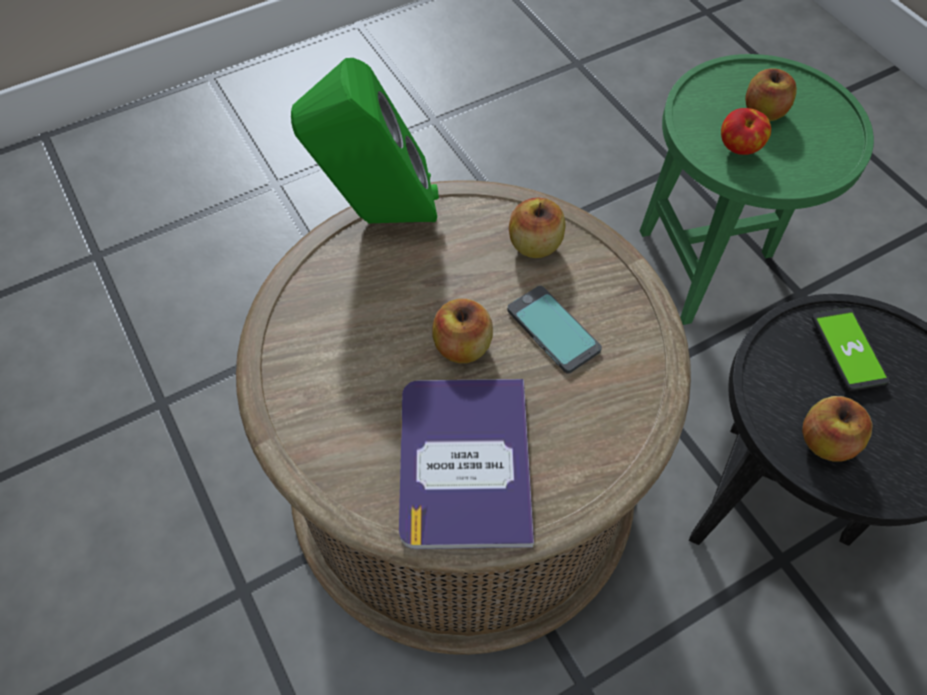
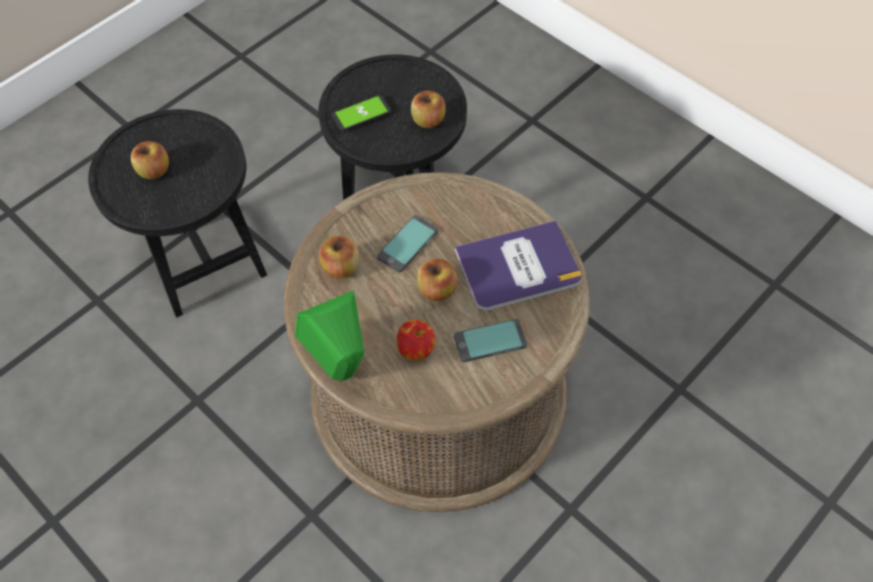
camera: 105 degrees left, 0 degrees up
green side table [640,54,874,325] -> black side table [88,109,267,318]
apple [721,108,771,155] -> apple moved to [397,320,435,360]
none -> phone [454,319,527,362]

